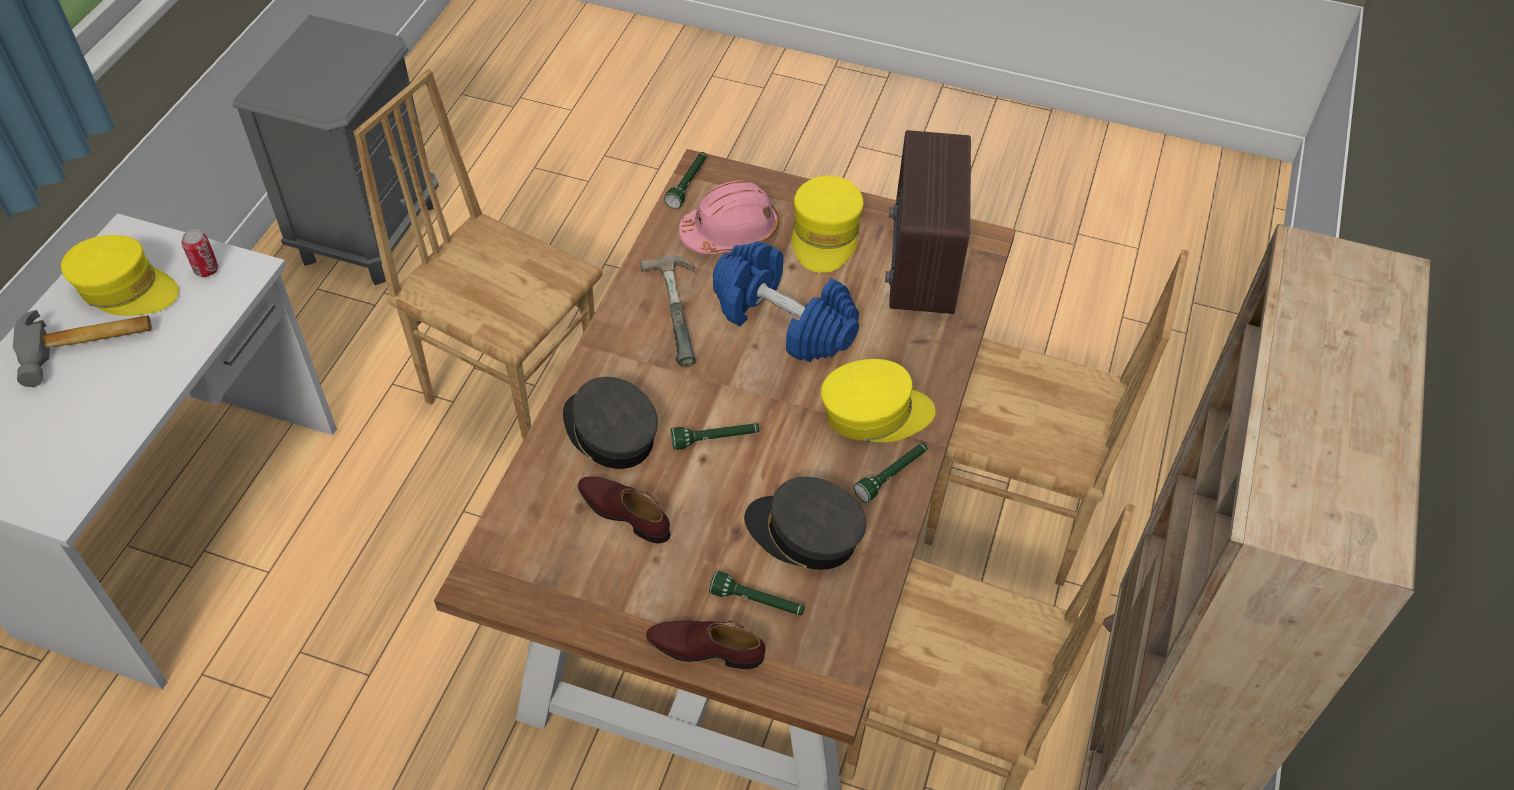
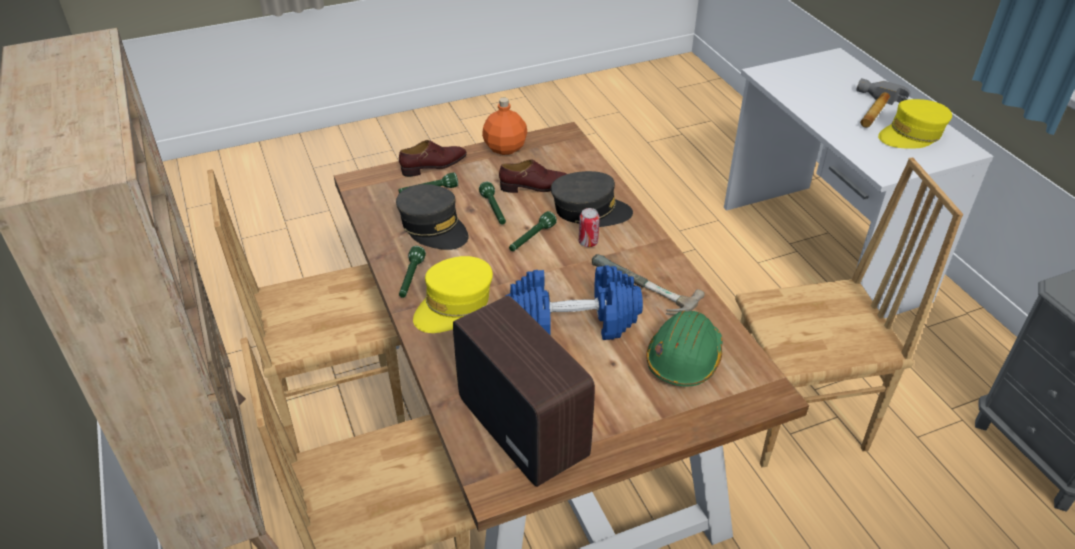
camera: 140 degrees right, 10 degrees down
can [182,229,219,277] -> can moved to [579,208,600,247]
green flashlight [664,152,707,209] -> green flashlight moved to [479,182,506,225]
pink hard hat [679,180,779,254] -> green hard hat [646,311,723,387]
grey cap [744,477,866,570] -> grey cap turned 60 degrees clockwise [396,184,469,250]
yellow cap [792,175,864,273] -> none
none -> orange bottle [482,97,527,155]

